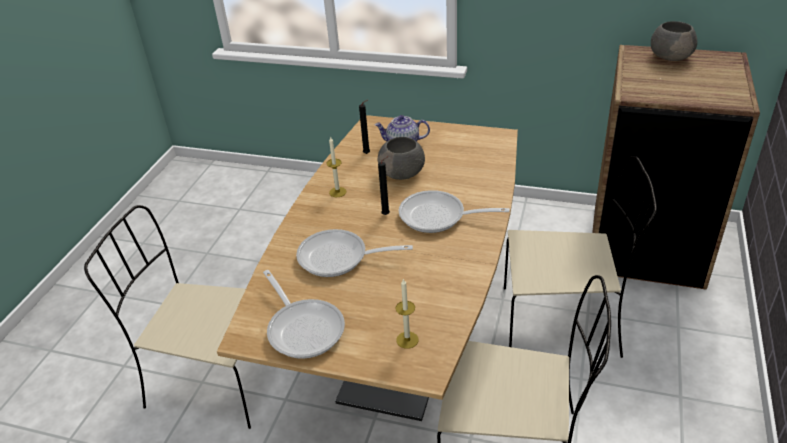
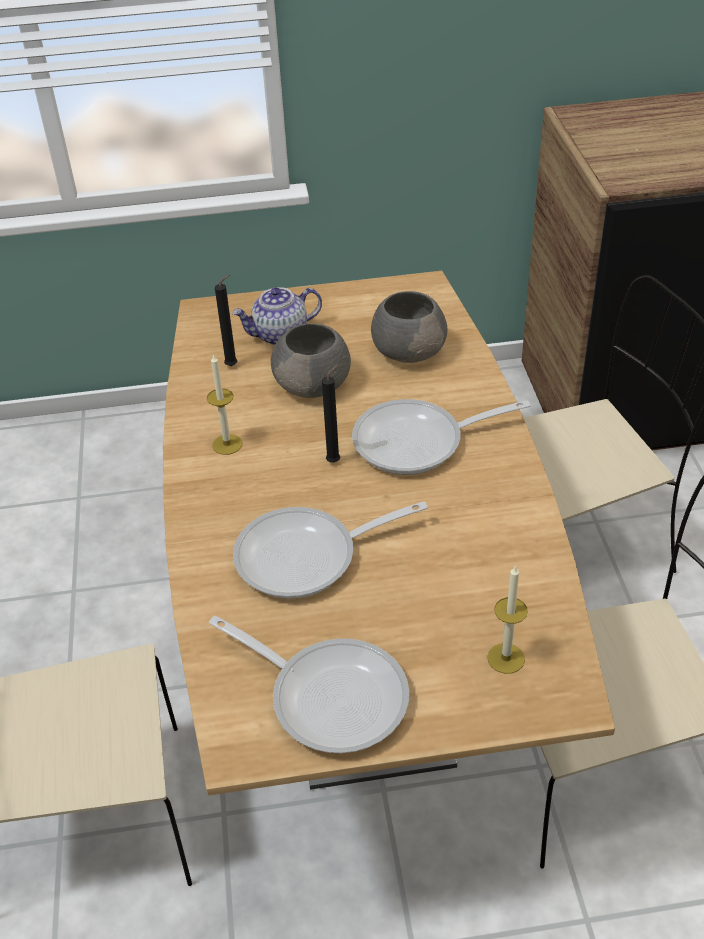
camera: 25 degrees left, 5 degrees up
grey bowl [651,21,697,61] -> grey bowl moved to [371,291,448,363]

